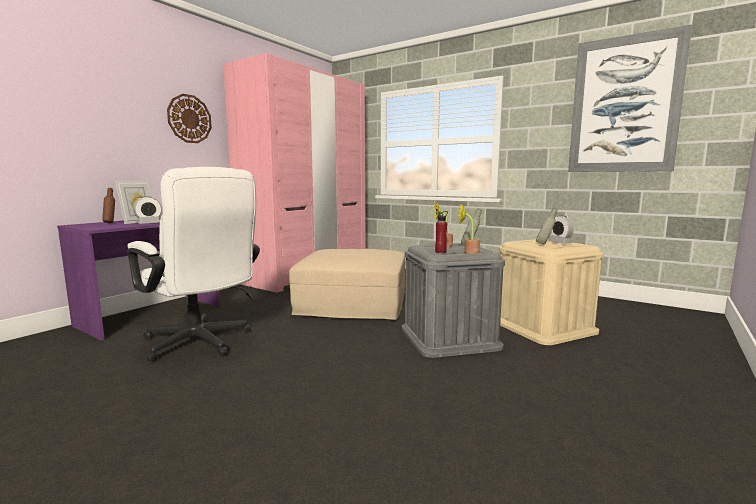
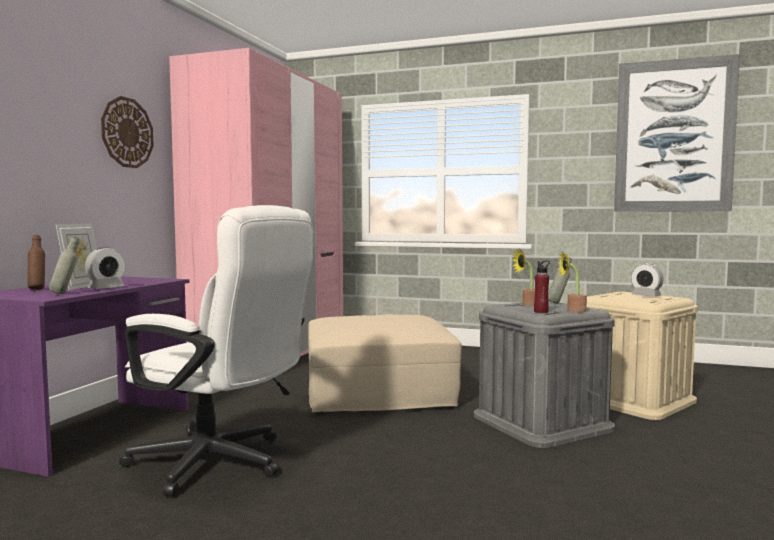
camera: 15 degrees left, 5 degrees down
grey bottle [536,208,558,245] -> grey bottle moved to [49,236,79,294]

